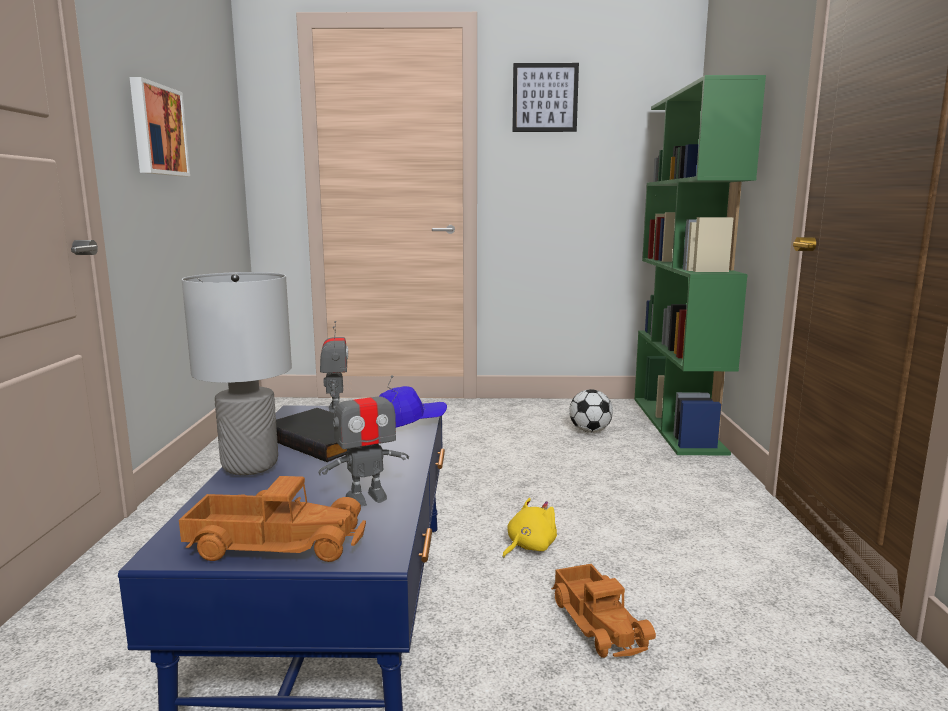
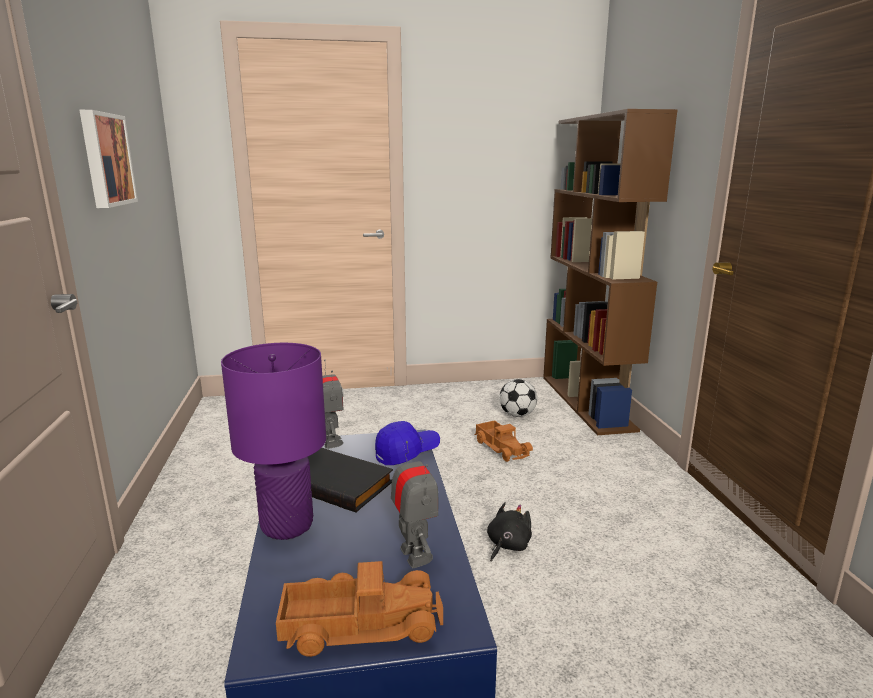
camera: 10 degrees left, 5 degrees up
grey table lamp [182,272,292,475] -> purple table lamp [221,343,326,540]
toy robot [318,375,409,506] -> toy robot turned 75 degrees counterclockwise [391,441,438,568]
yellow plush toy [502,498,557,558] -> black plush toy [487,502,532,562]
picture [512,63,579,132] -> none
toy truck [551,564,656,658] -> toy truck moved to [474,420,533,462]
green bookcase [634,75,766,455] -> brown bookcase [543,109,678,435]

